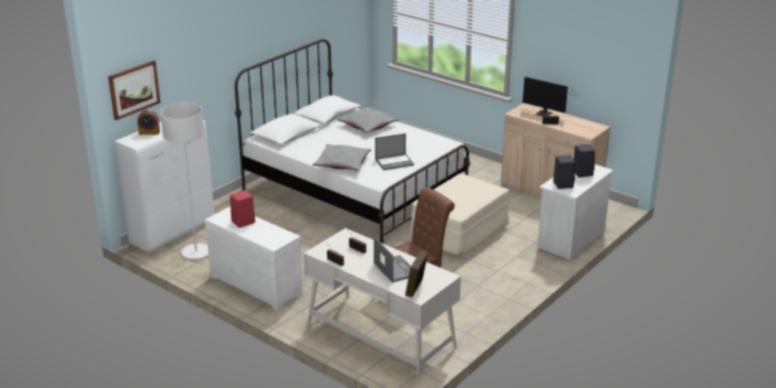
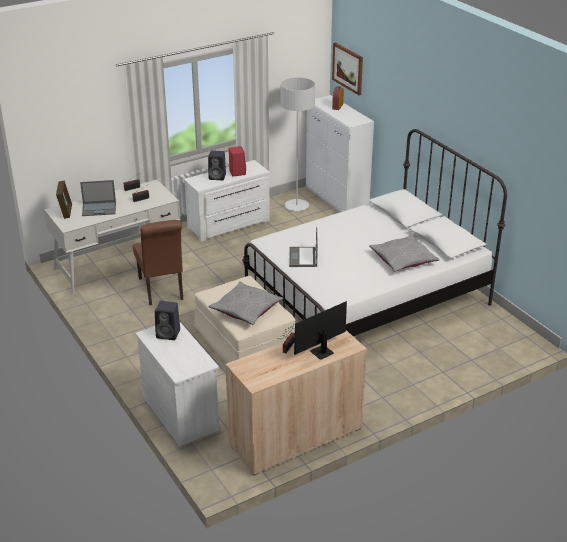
camera: 110 degrees right, 5 degrees up
grey pillow [313,144,371,171] -> grey pillow moved to [209,282,283,325]
picture frame [405,250,428,298] -> picture frame turned 45 degrees clockwise [56,181,72,219]
black speaker [574,144,595,177] -> black speaker moved to [208,150,226,180]

